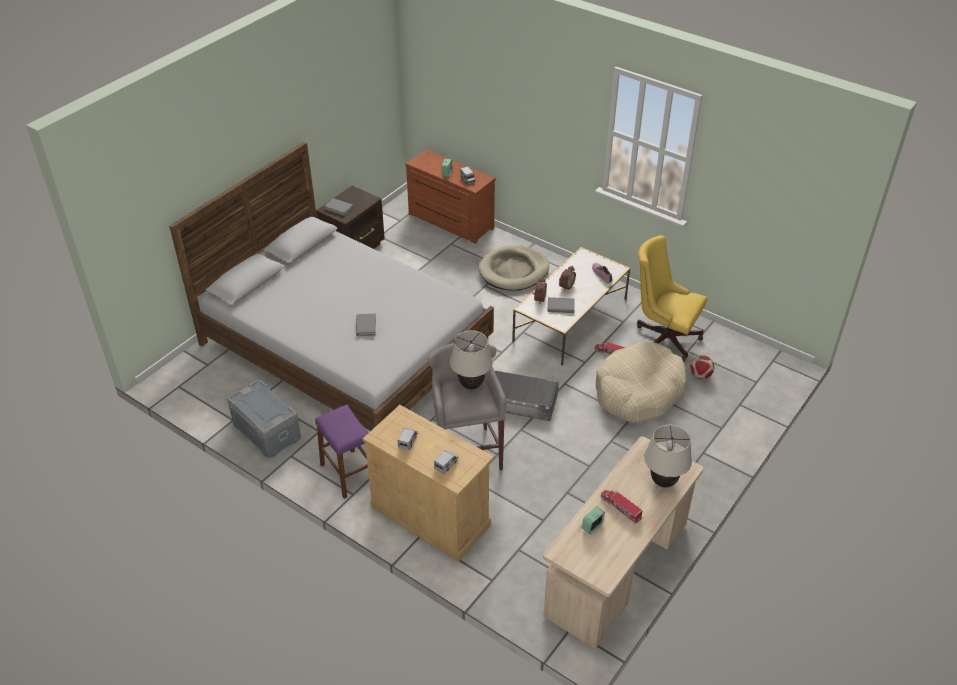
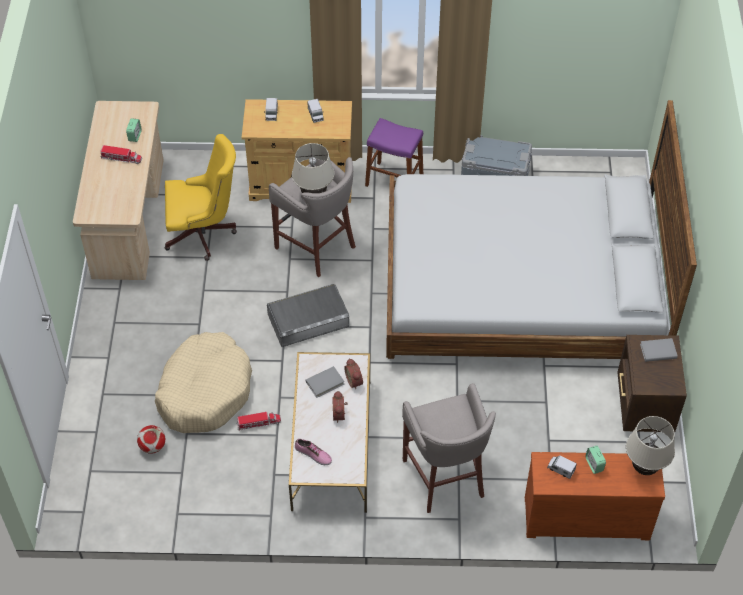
camera: 145 degrees right, 10 degrees up
grey book [356,313,376,336] -> none
beige dog bed [478,245,549,291] -> grey stool [402,383,496,513]
yellow office chair [637,235,708,362] -> yellow office chair moved to [165,134,237,261]
beige table lamp [644,425,692,488] -> beige table lamp moved to [626,416,675,475]

